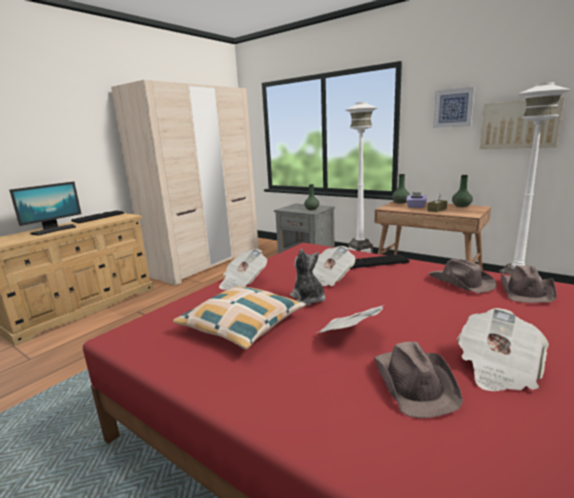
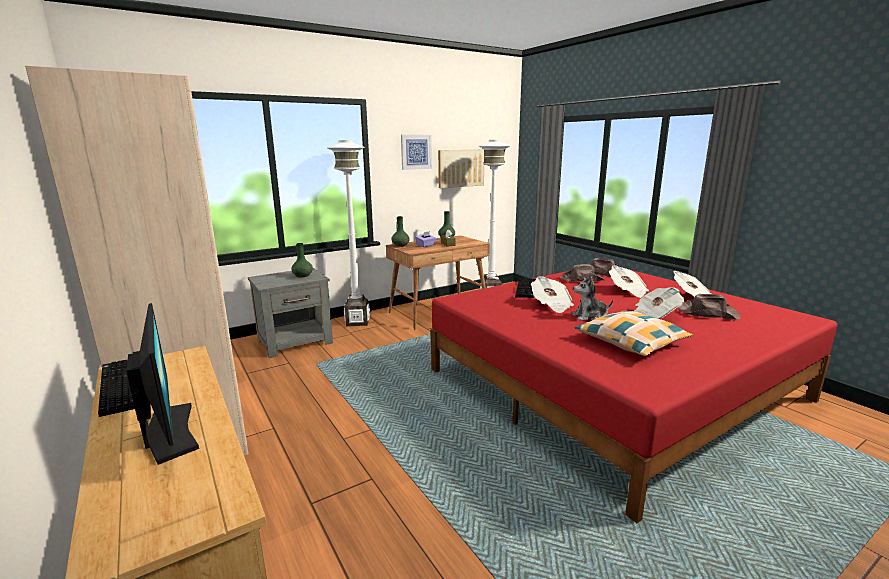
camera: 70 degrees left, 0 degrees up
newspaper [219,249,267,290] -> newspaper moved to [609,265,649,298]

